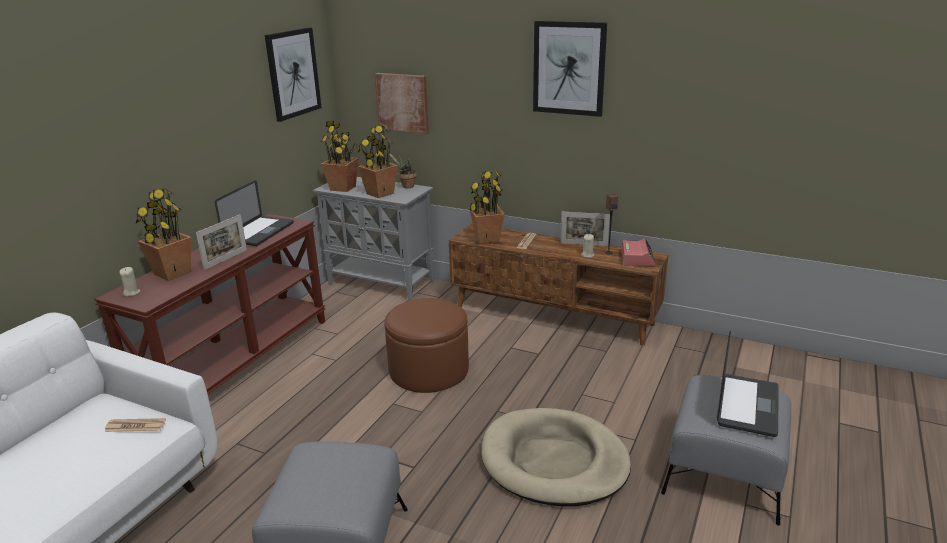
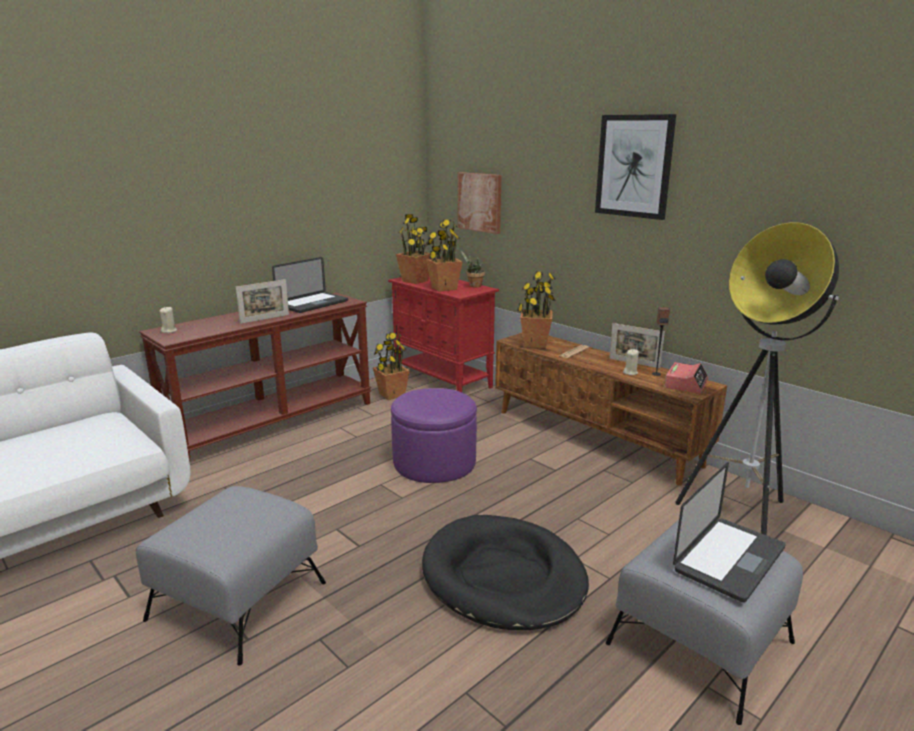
camera: 20 degrees right, 5 degrees down
newspaper [104,418,166,432] -> none
potted plant [136,189,192,281] -> potted plant moved to [373,333,410,400]
picture [265,27,322,122] -> none
grey cabinet [313,177,434,301] -> red cabinet [388,277,499,392]
brown ottoman [384,298,469,393] -> purple ottoman [391,388,477,483]
beige dog bed [481,408,631,506] -> black dog bed [422,515,589,630]
none -> floor lamp [675,222,839,535]

